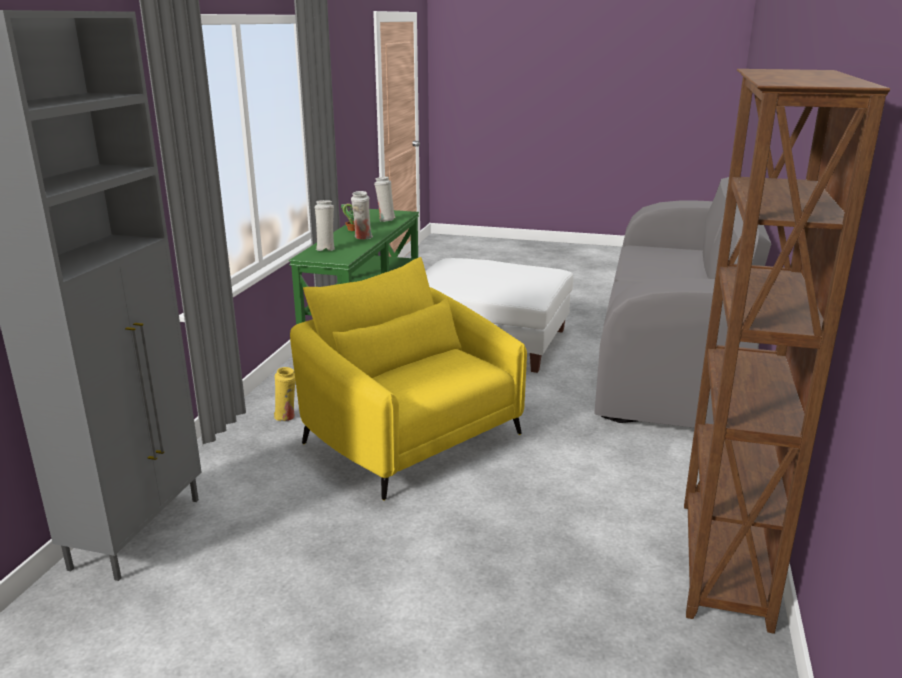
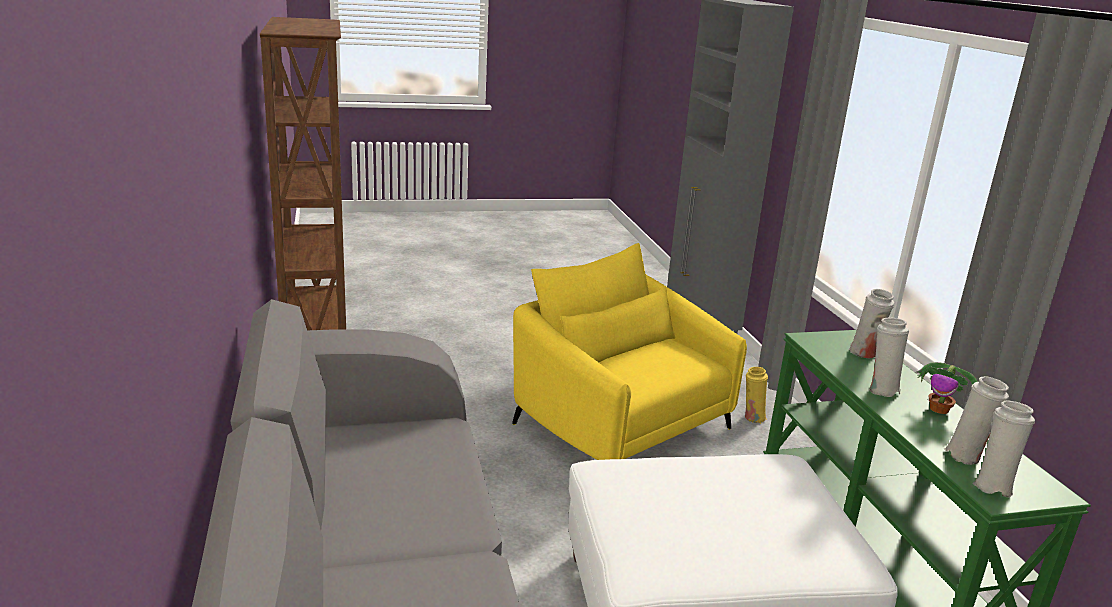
camera: 150 degrees right, 0 degrees up
yellow armchair [290,257,527,501] -> yellow armchair turned 150 degrees counterclockwise [512,243,747,460]
none -> white vase [973,400,1035,498]

